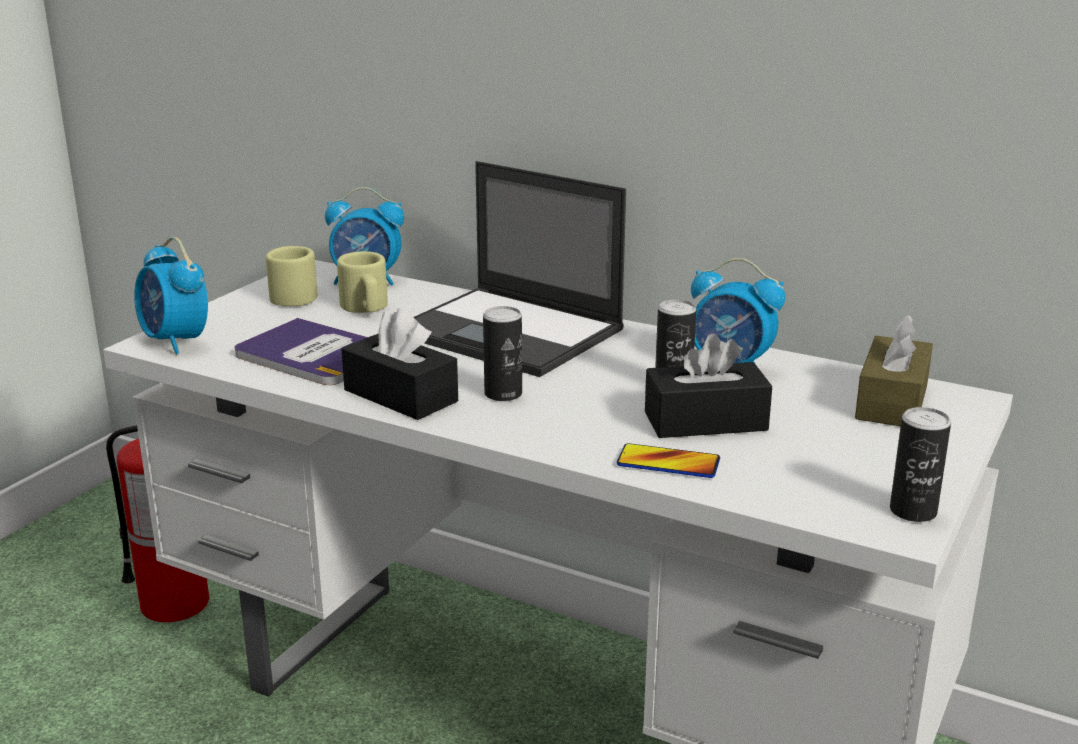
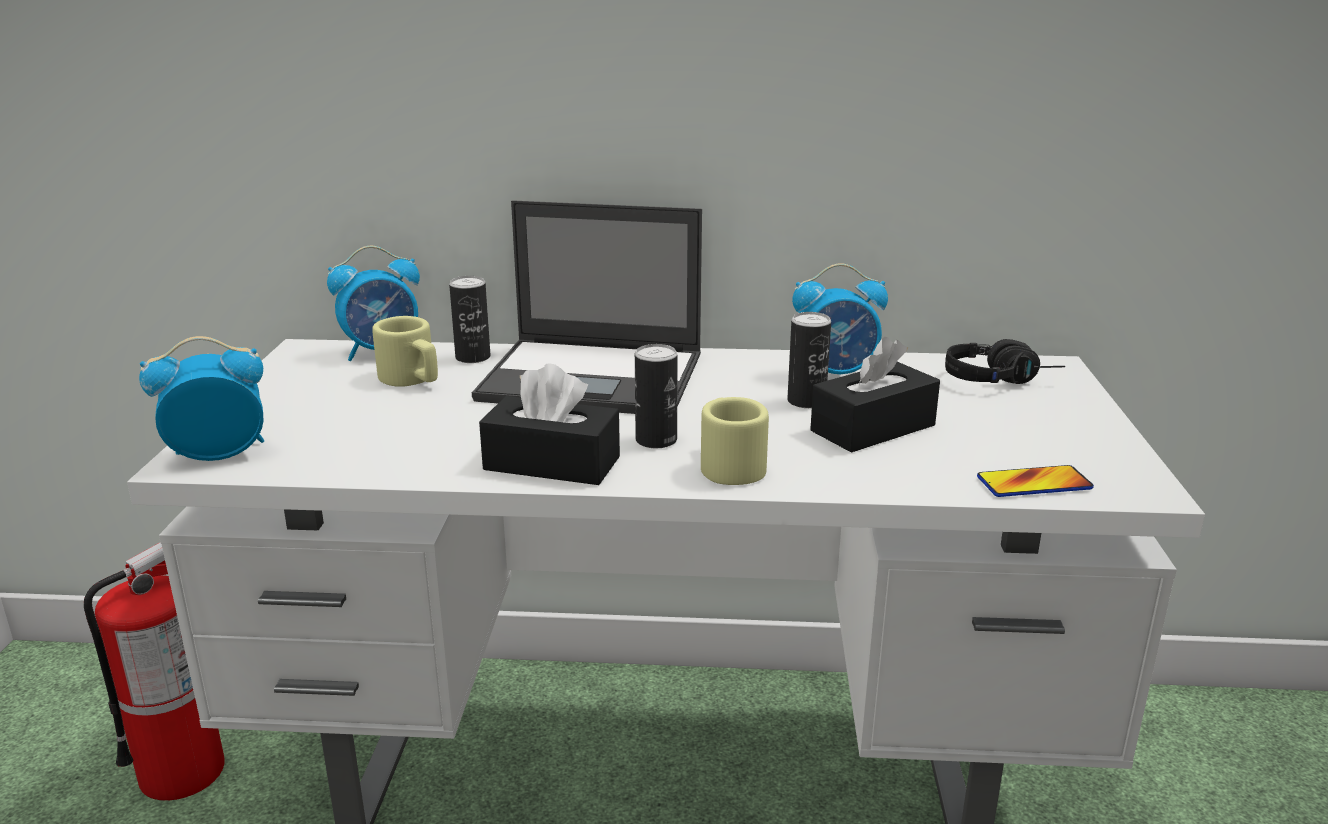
camera: 25 degrees left, 0 degrees up
alarm clock [134,237,208,354] -> alarm clock turned 135 degrees clockwise [139,336,265,461]
book [235,318,368,385] -> none
beige mug [266,246,318,306] -> beige mug moved to [701,397,769,485]
phone [617,443,720,478] -> phone moved to [977,465,1094,497]
brown tissue box [855,315,933,426] -> black headphones [945,339,1065,384]
can [890,407,951,522] -> can moved to [449,276,491,363]

